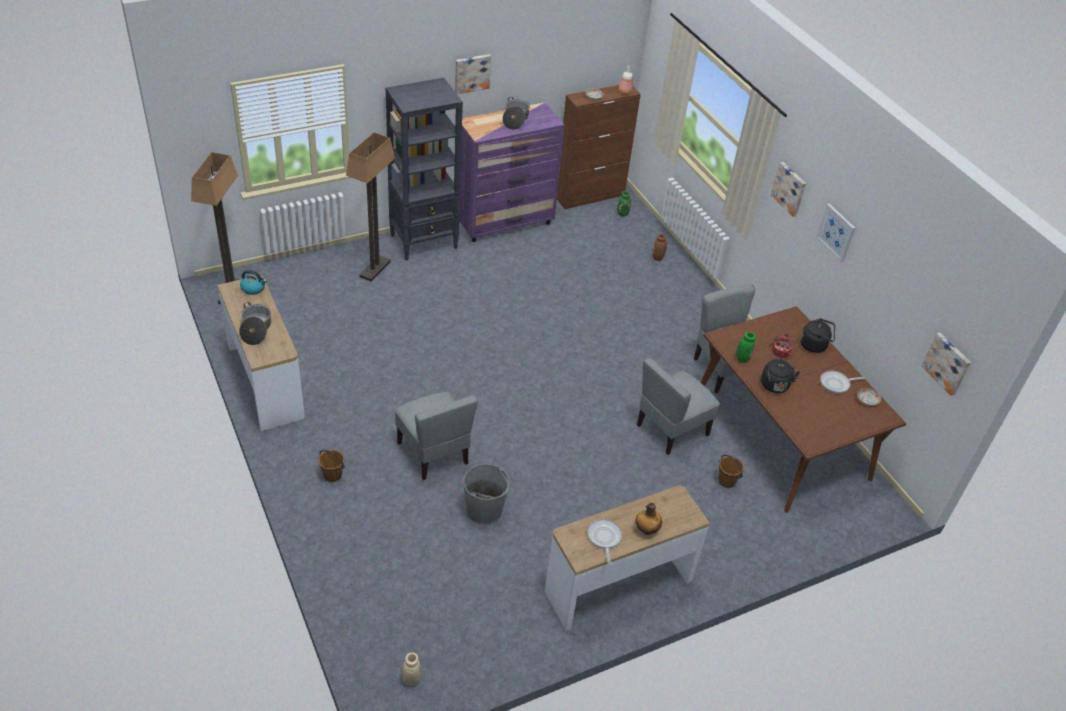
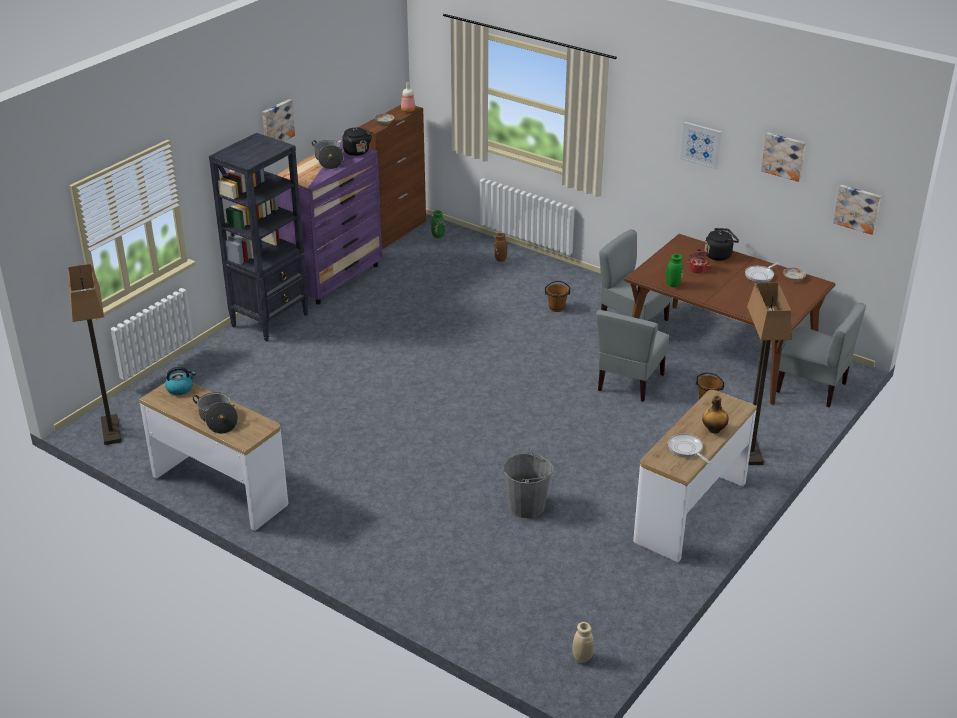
camera: 25 degrees left, 10 degrees down
brown bucket [318,450,345,482] -> brown bucket moved to [545,281,570,312]
floor lamp [346,132,395,282] -> floor lamp moved to [747,282,792,465]
grey chair [395,392,478,480] -> grey chair moved to [776,303,866,407]
black kettle [761,359,800,393] -> black kettle moved to [342,127,373,156]
picture [771,162,806,217] -> picture moved to [761,133,806,182]

